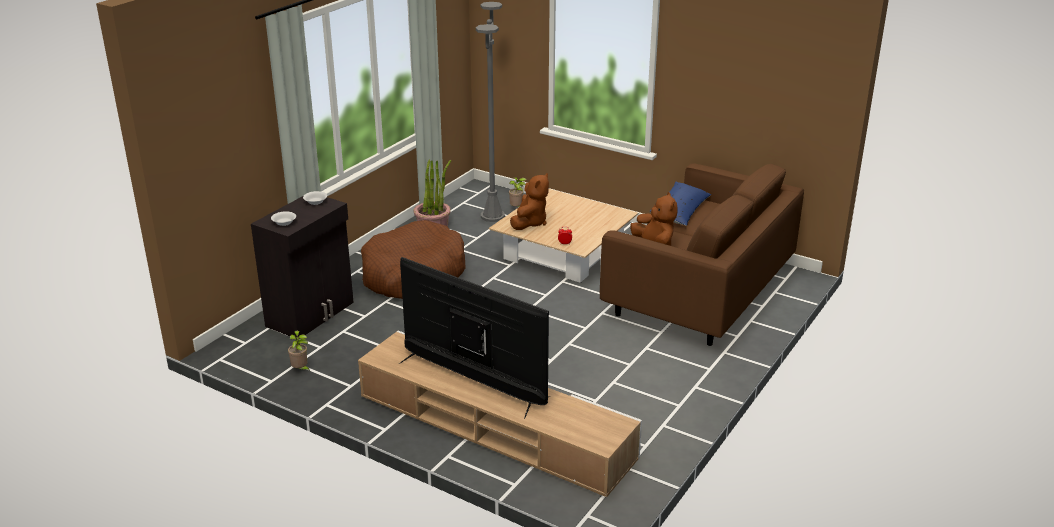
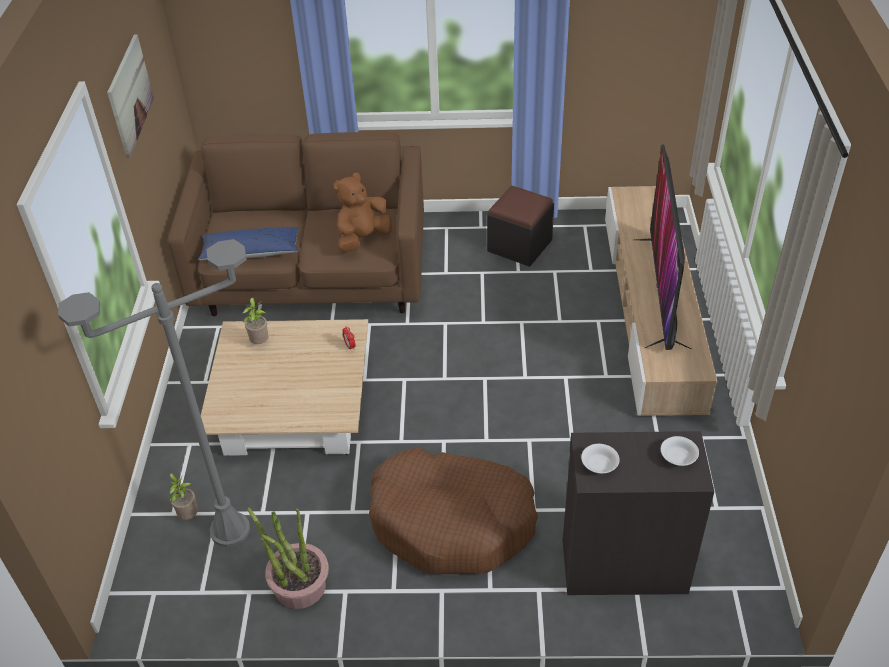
camera: 120 degrees left, 15 degrees up
potted plant [288,331,310,371] -> potted plant moved to [242,298,269,344]
brown plush toy [510,173,549,230] -> none
none -> picture [107,35,154,158]
none -> black ottoman [487,186,554,267]

